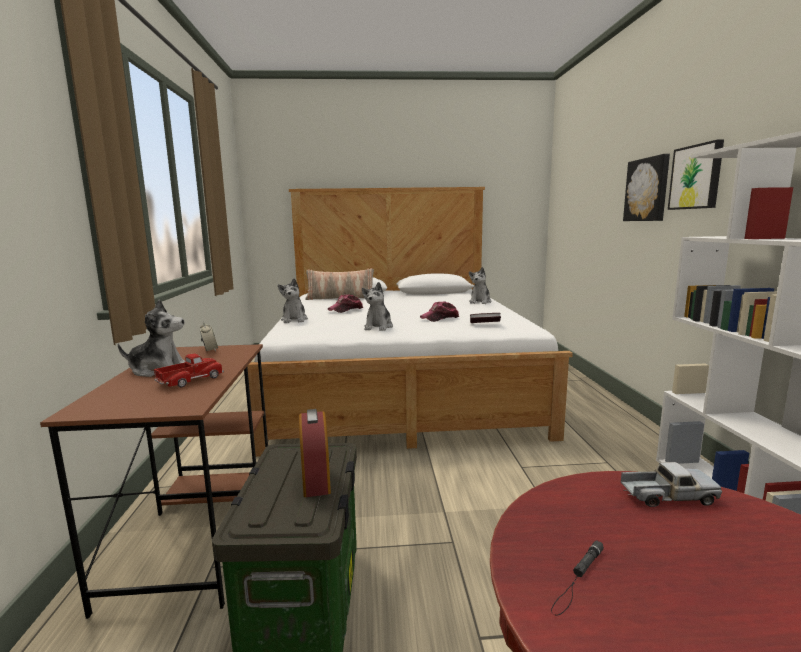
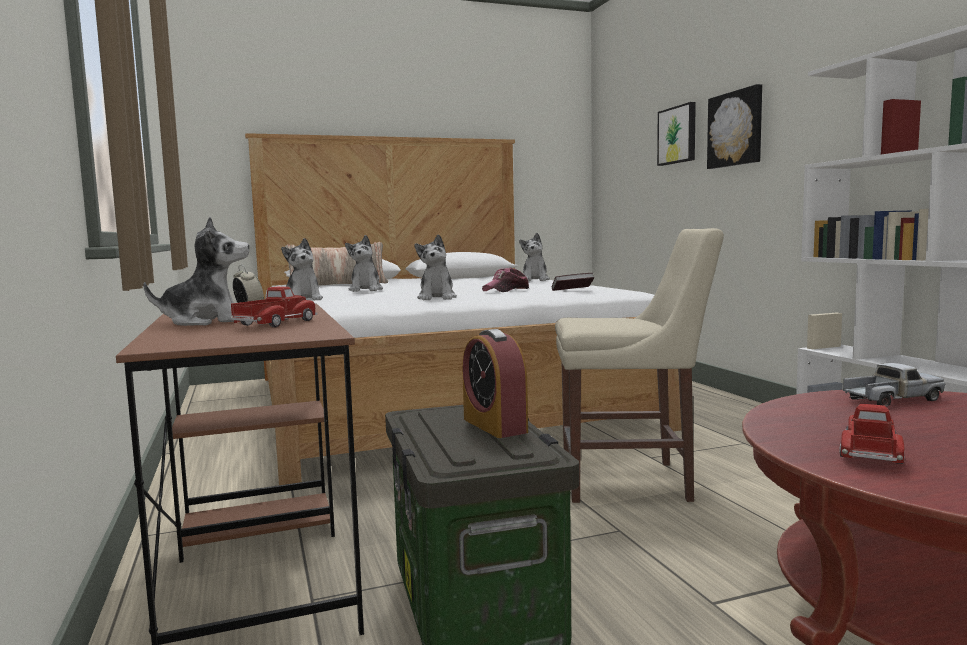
camera: 15 degrees left, 5 degrees down
cap [328,294,363,313] -> plush toy [345,235,383,292]
black flashlight [551,540,604,616] -> toy truck [839,404,905,464]
picture [668,139,724,210] -> picture moved to [657,102,696,166]
none -> beige chair [555,228,724,503]

